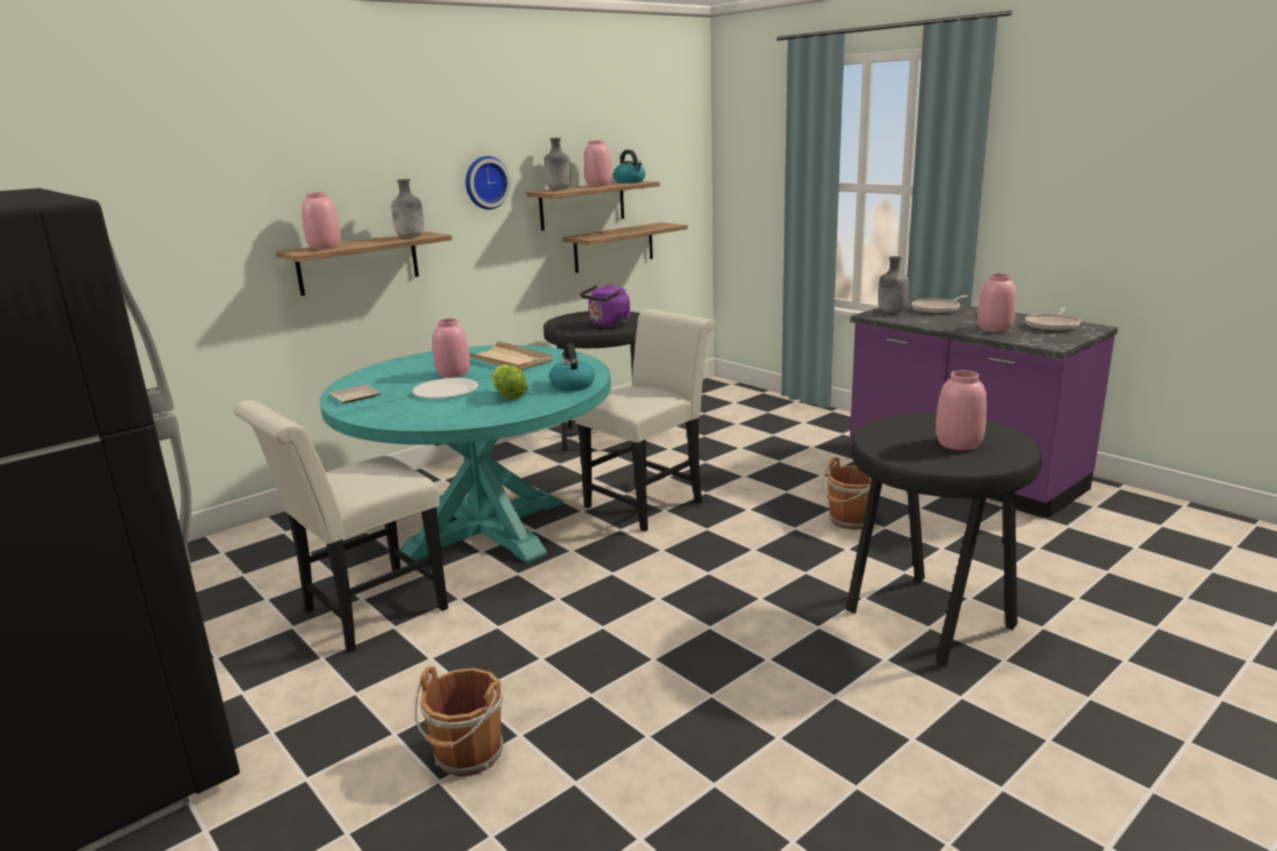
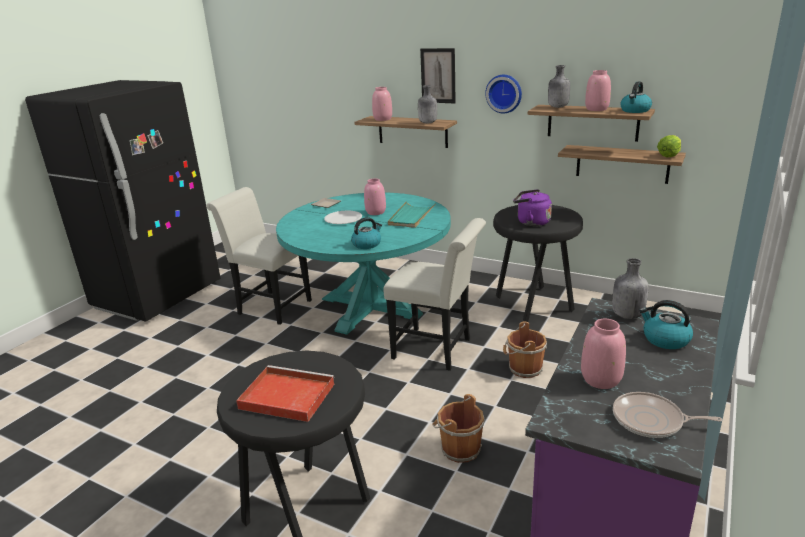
camera: 70 degrees right, 5 degrees up
brown bucket [415,666,503,776] -> brown bucket moved to [503,321,547,378]
beige tray [469,341,552,370] -> turquoise tray [388,201,436,228]
lettuce [493,365,527,399] -> lettuce moved to [657,135,681,157]
frying pan [912,295,968,314] -> kettle [639,300,693,349]
pink vase [936,370,987,450] -> red tray [236,365,334,422]
none -> picture [420,48,456,103]

